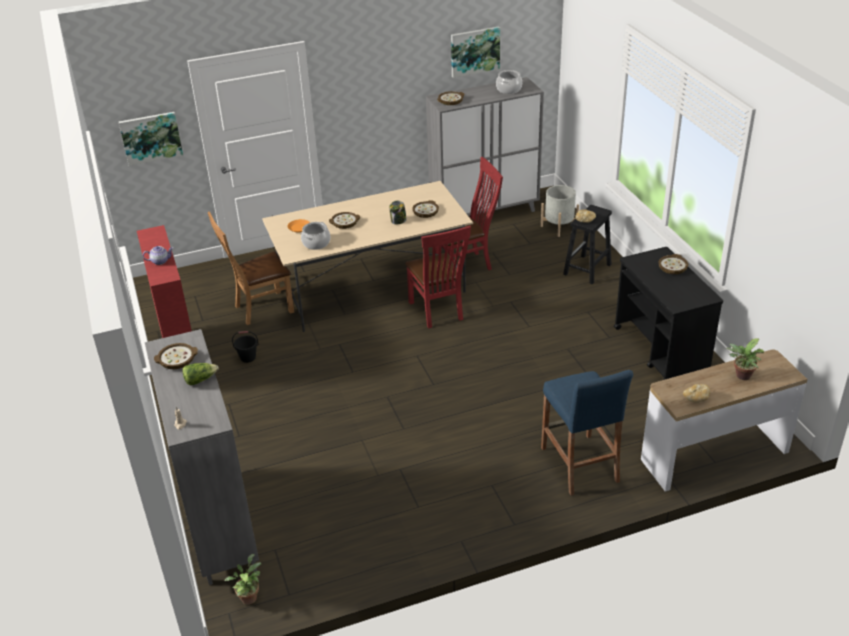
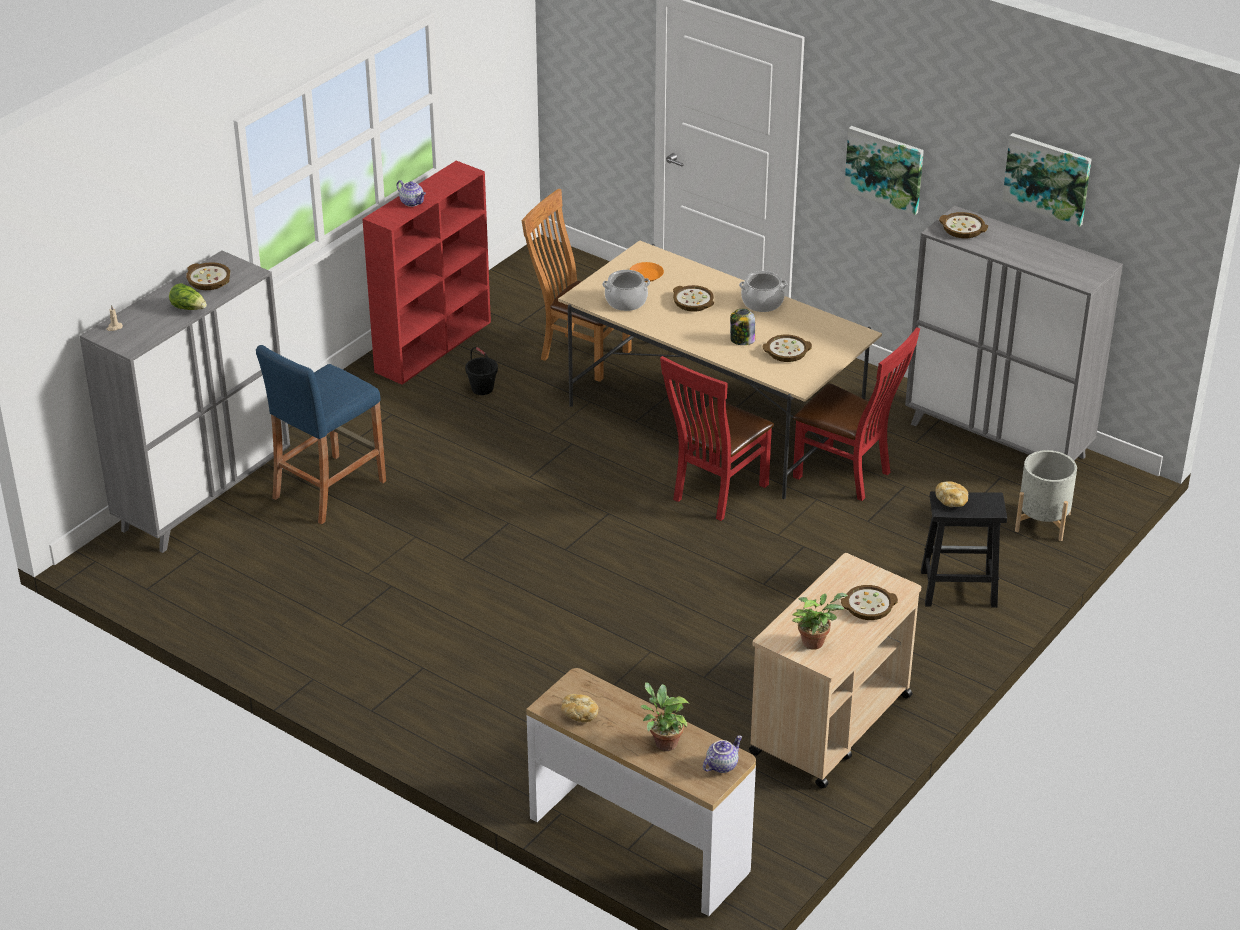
camera: 55 degrees right, 0 degrees up
picture [119,112,183,166] -> picture moved to [844,126,924,215]
potted plant [225,554,261,605] -> potted plant moved to [792,593,848,650]
cooking pot [496,70,522,94] -> cooking pot moved to [739,271,787,312]
blue stool [541,370,633,496] -> blue stool moved to [256,345,386,524]
black cart [614,247,723,380] -> beige cart [749,553,921,788]
none -> teapot [703,736,742,773]

